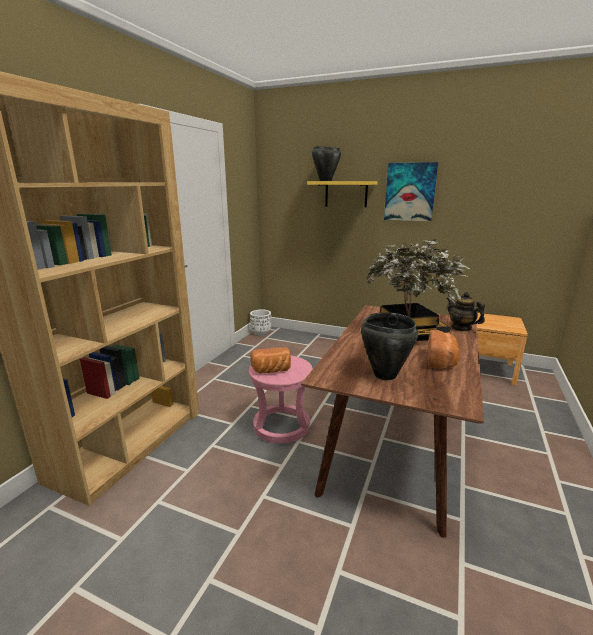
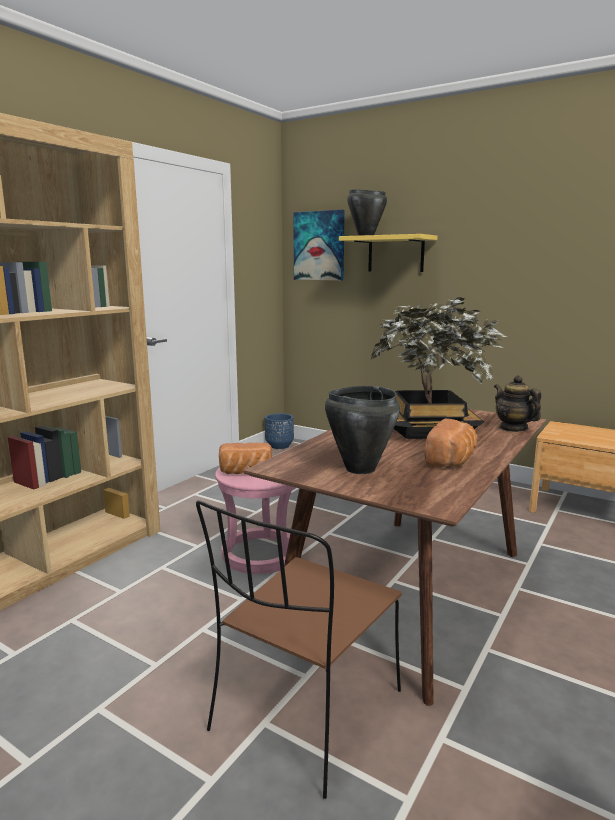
camera: 10 degrees right, 5 degrees down
white planter [250,309,271,336] -> blue planter [265,413,294,449]
picture [384,162,438,222] -> picture moved to [293,210,345,281]
none -> brown chair [196,500,402,799]

